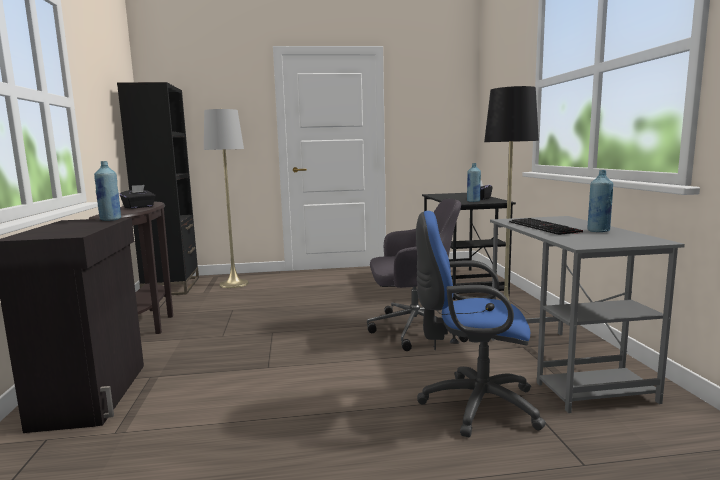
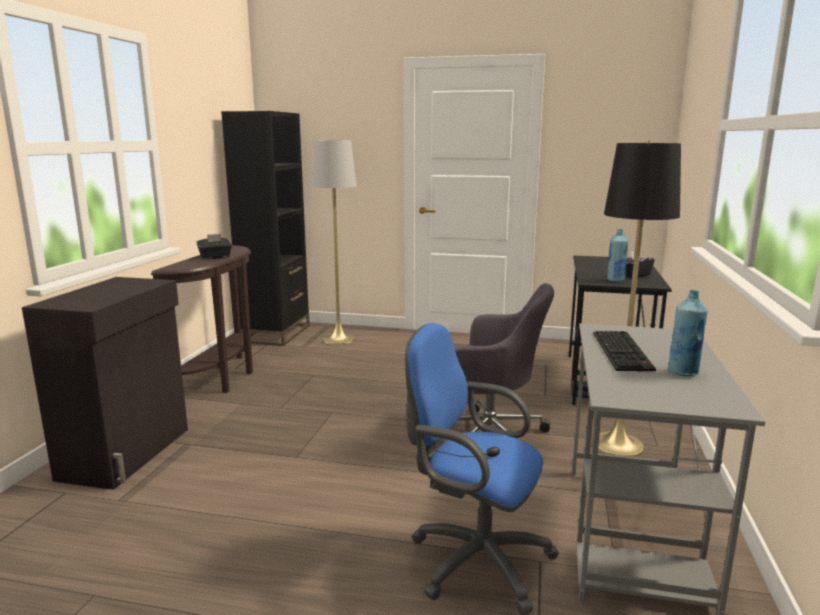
camera: 20 degrees right, 5 degrees up
blue bottle [94,161,121,221] -> none

